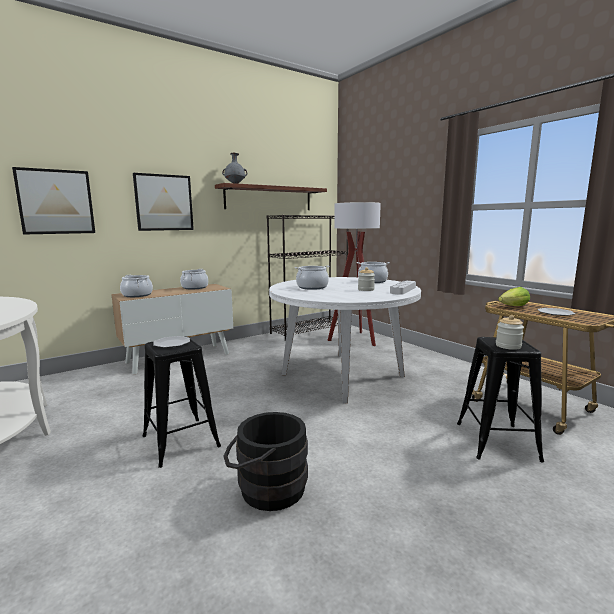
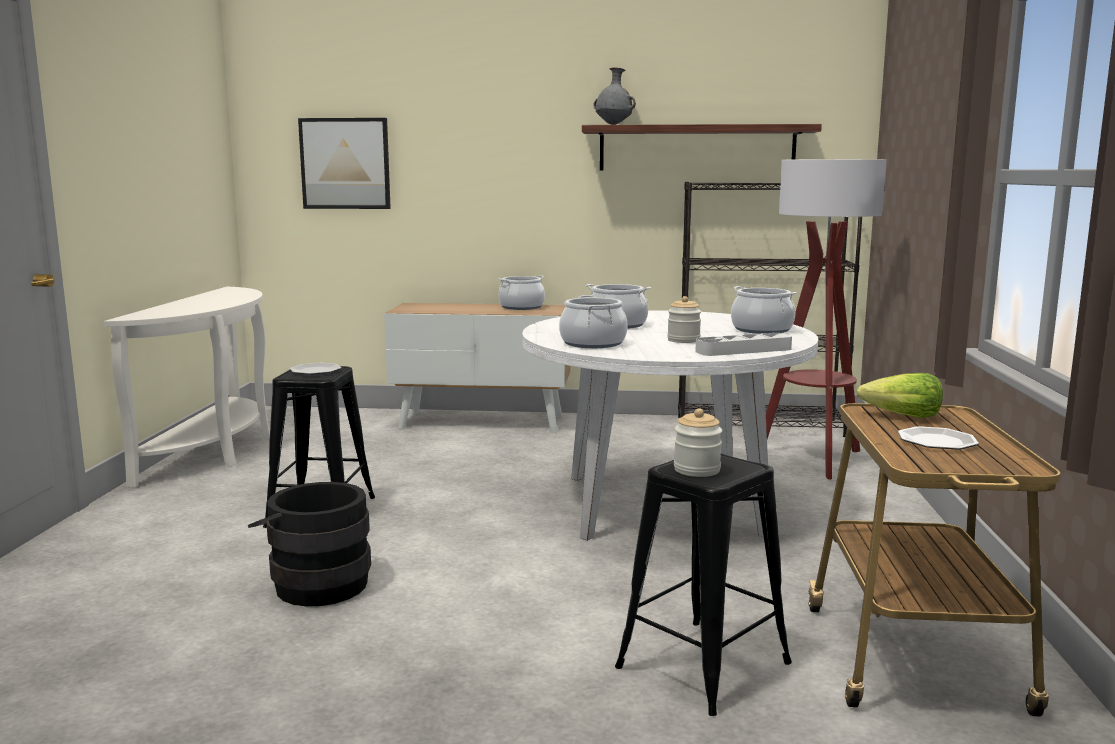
camera: 40 degrees right, 0 degrees up
cooking pot [120,275,153,297] -> cooking pot moved to [559,295,628,348]
picture [133,173,194,231] -> none

